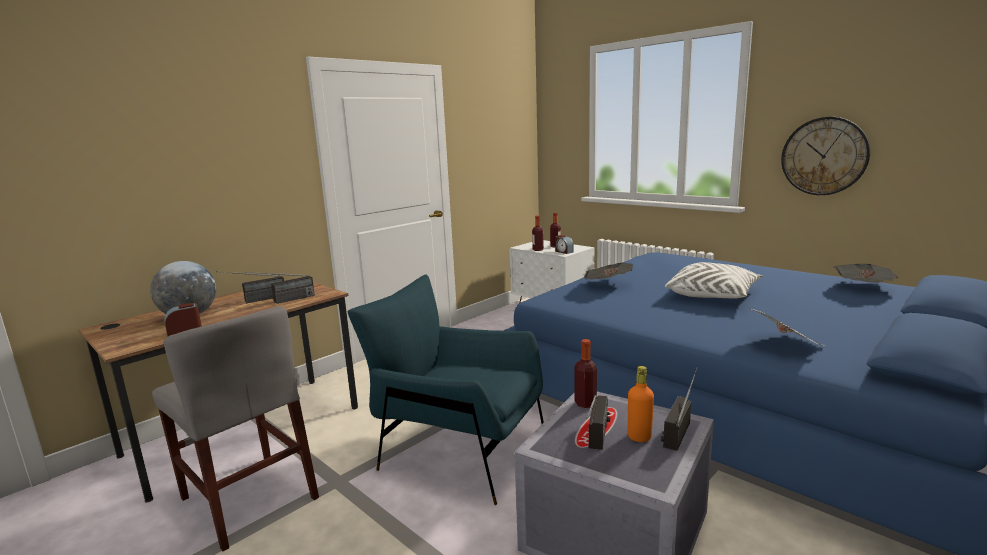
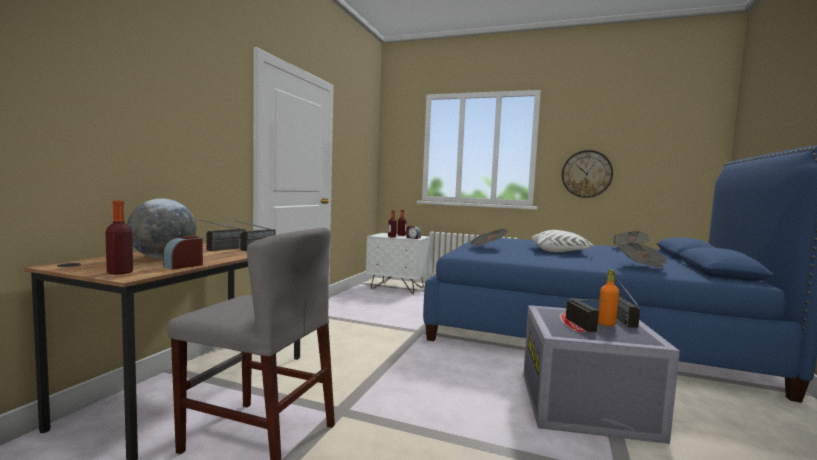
camera: 25 degrees left, 10 degrees down
blue armchair [348,275,544,505] -> none
bottle [574,339,597,408] -> bottle moved to [105,201,133,275]

